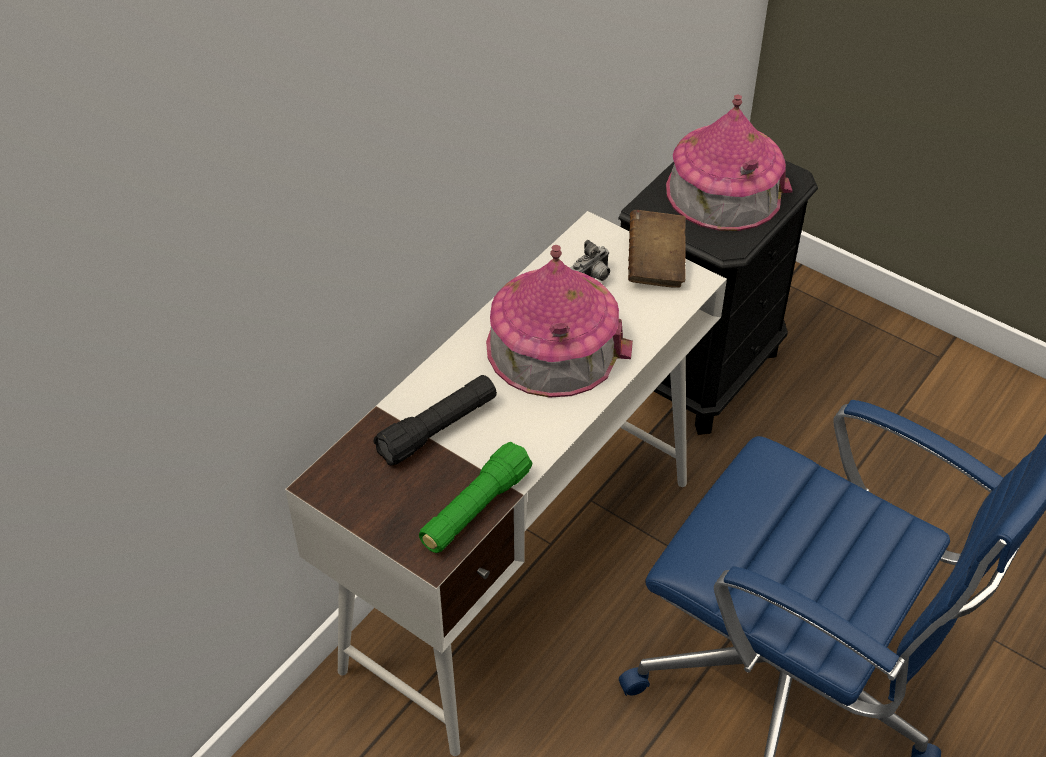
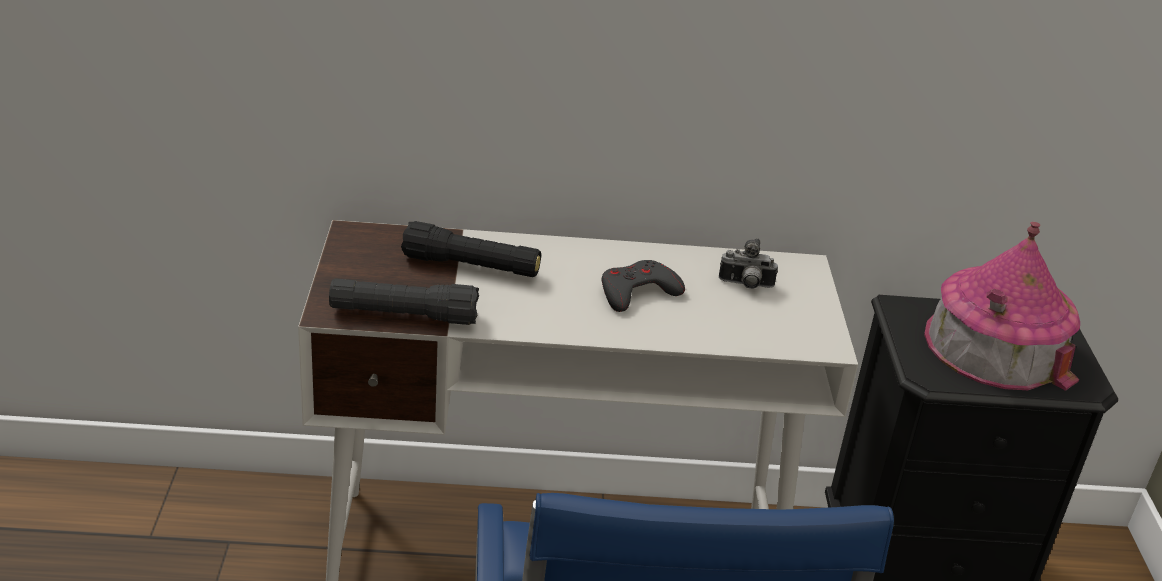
camera: 50 degrees right, 15 degrees down
green flashlight [419,442,533,553] -> black flashlight [329,278,479,325]
toy house [486,245,633,398] -> grey game controller [602,260,685,312]
brown book [628,210,686,288] -> none

